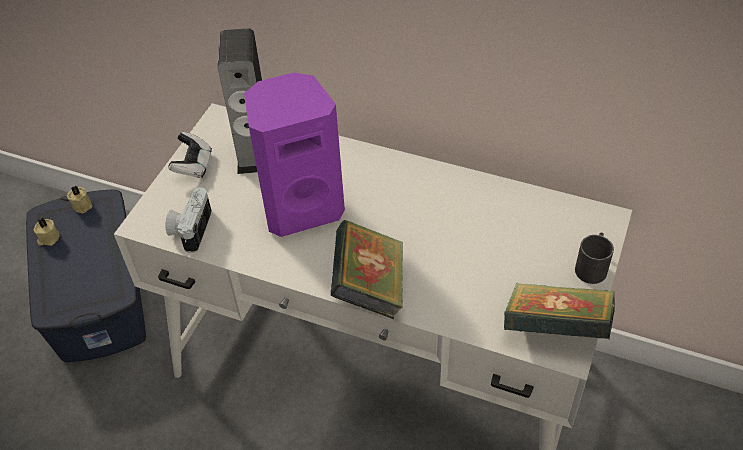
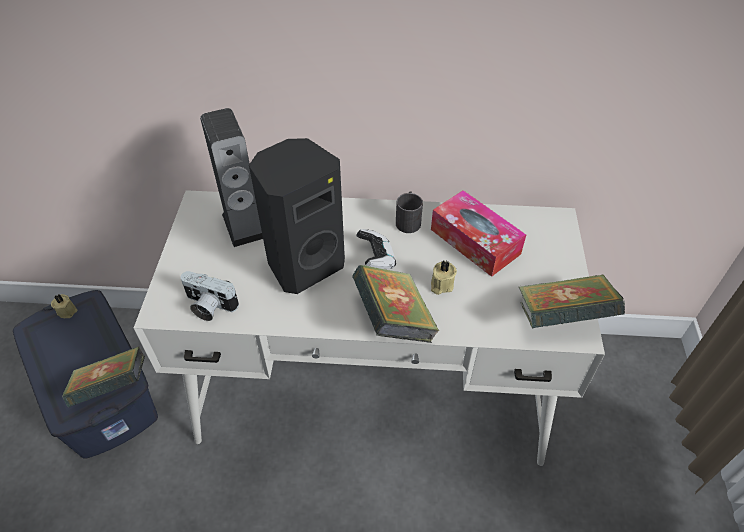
camera: 20 degrees left, 0 degrees up
beige candle [33,218,59,246] -> beige candle moved to [431,261,457,295]
camera [165,187,212,253] -> camera turned 60 degrees counterclockwise [180,271,239,321]
game controller [168,132,212,178] -> game controller moved to [357,229,396,269]
purple speaker [244,73,345,237] -> black speaker [249,138,345,294]
black mug [575,232,614,284] -> black mug moved to [396,191,423,233]
none -> book [62,347,145,408]
none -> tissue box [431,190,526,277]

